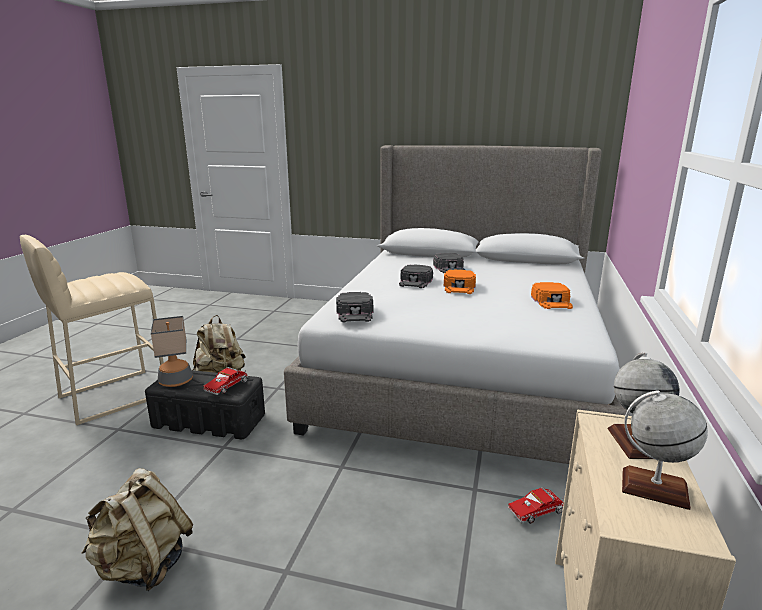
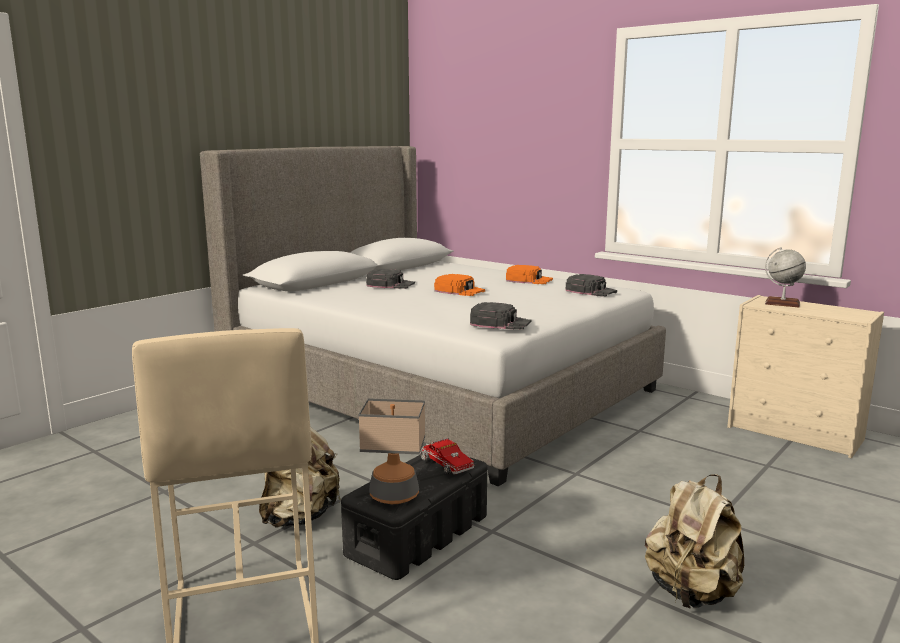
camera: 65 degrees left, 5 degrees down
black cap [399,265,433,288] -> black cap moved to [565,274,617,297]
toy truck [508,487,564,524] -> none
globe [622,390,708,510] -> none

